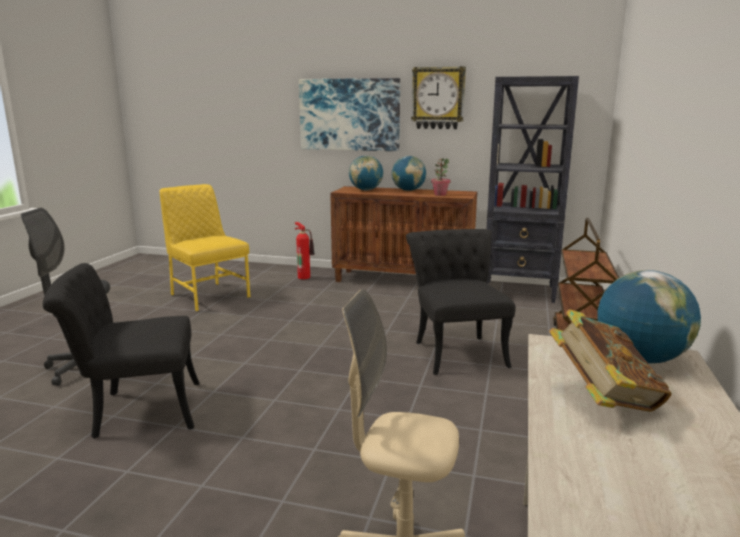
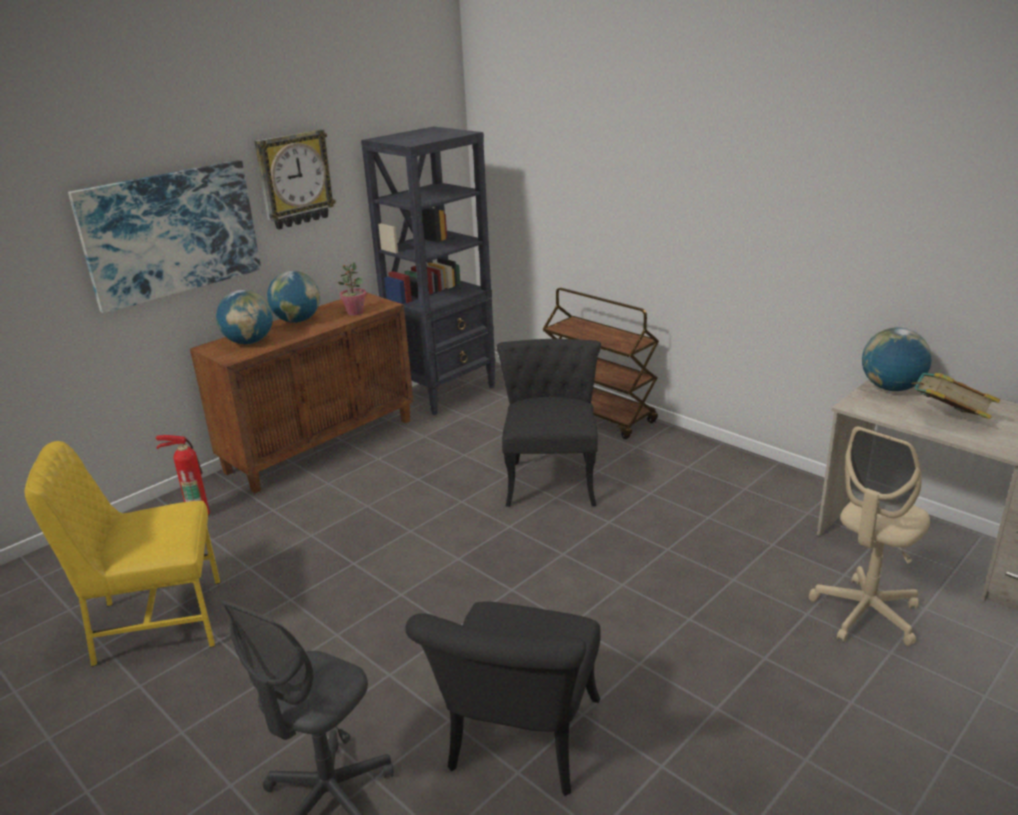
camera: 60 degrees left, 10 degrees up
black chair [406,229,515,375] -> black chair turned 75 degrees clockwise [497,339,601,507]

